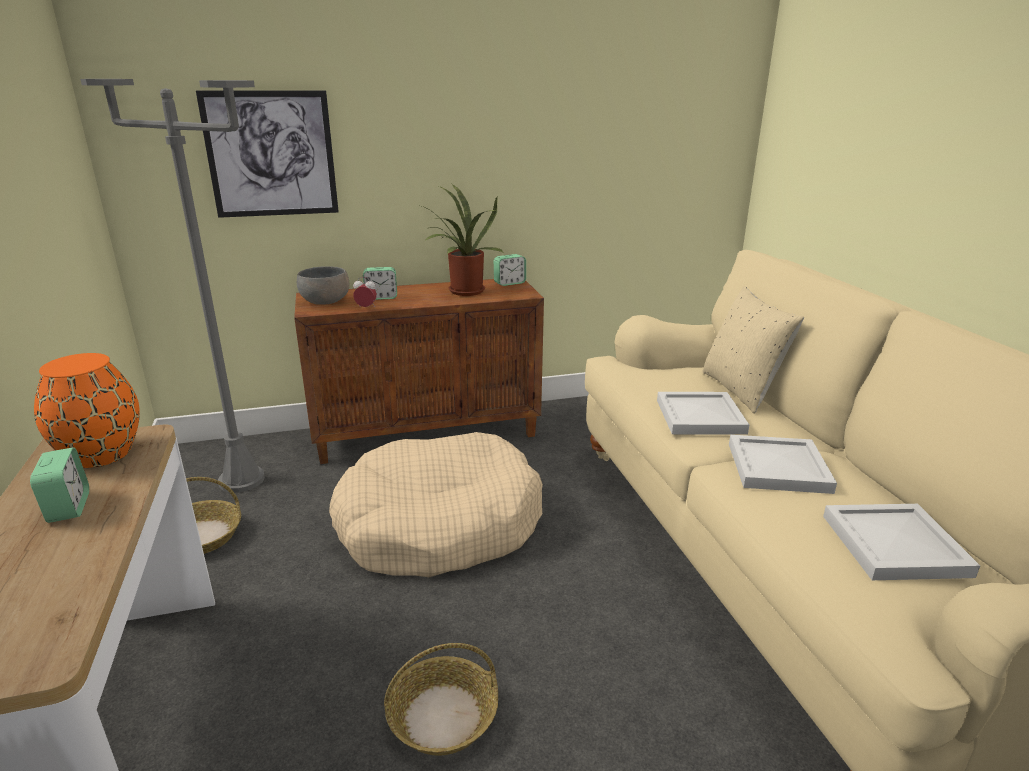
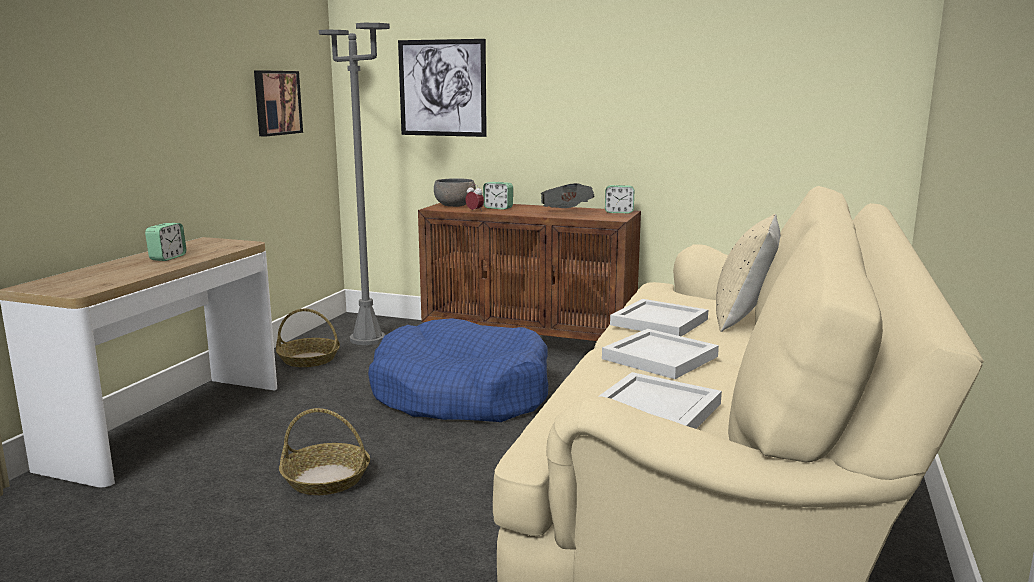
camera: 35 degrees right, 10 degrees down
orange vase [34,353,140,468] -> none
beige dog bed [329,432,543,577] -> blue dog bed [368,318,548,422]
potted plant [418,184,504,296] -> newspaper [541,183,595,208]
none -> picture [254,70,303,136]

